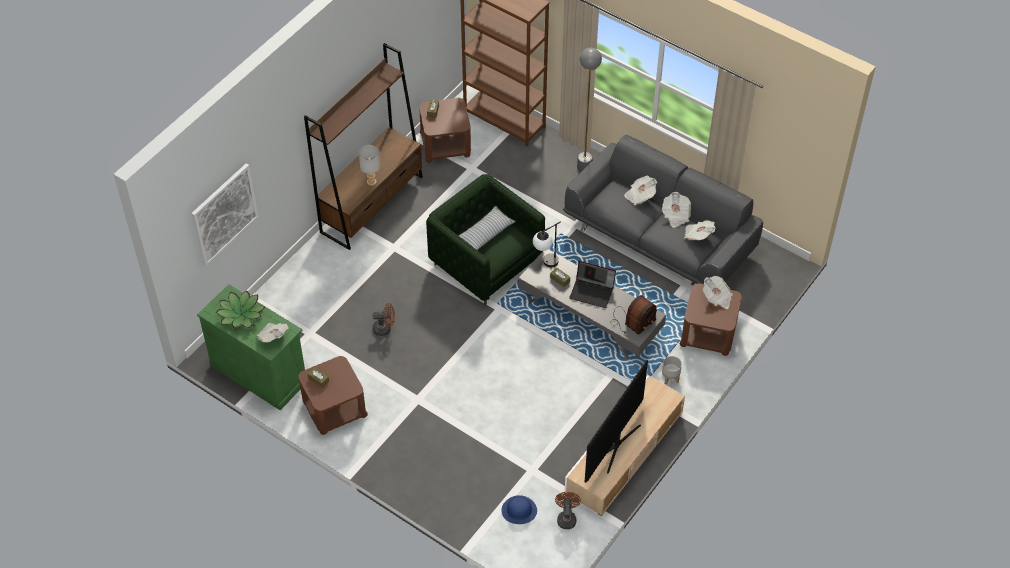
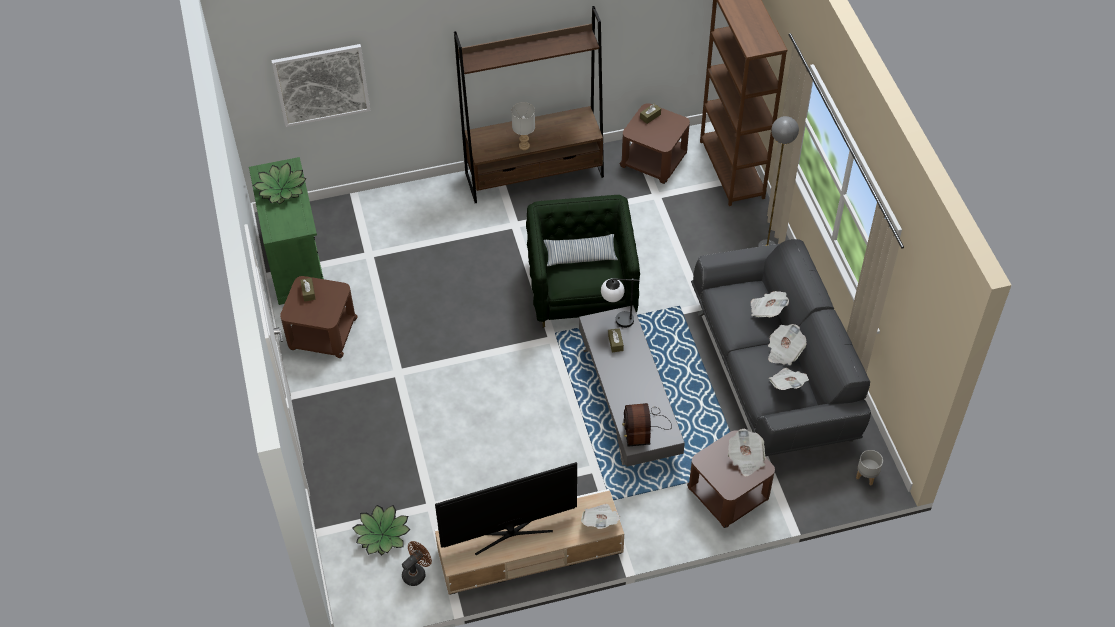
camera: 40 degrees right, 0 degrees up
newspaper [256,323,289,342] -> newspaper moved to [581,504,620,529]
brown fan [373,303,395,336] -> none
blue hat [501,495,537,524] -> potted plant [352,505,410,555]
laptop [569,261,616,308] -> none
radio [610,295,657,335] -> radio turned 90 degrees clockwise [622,403,672,447]
grey planter [662,356,682,385] -> grey planter moved to [856,450,883,485]

